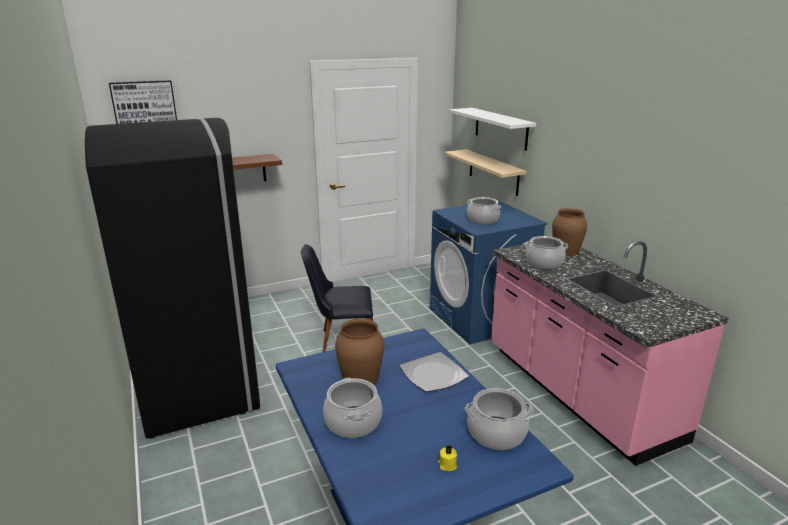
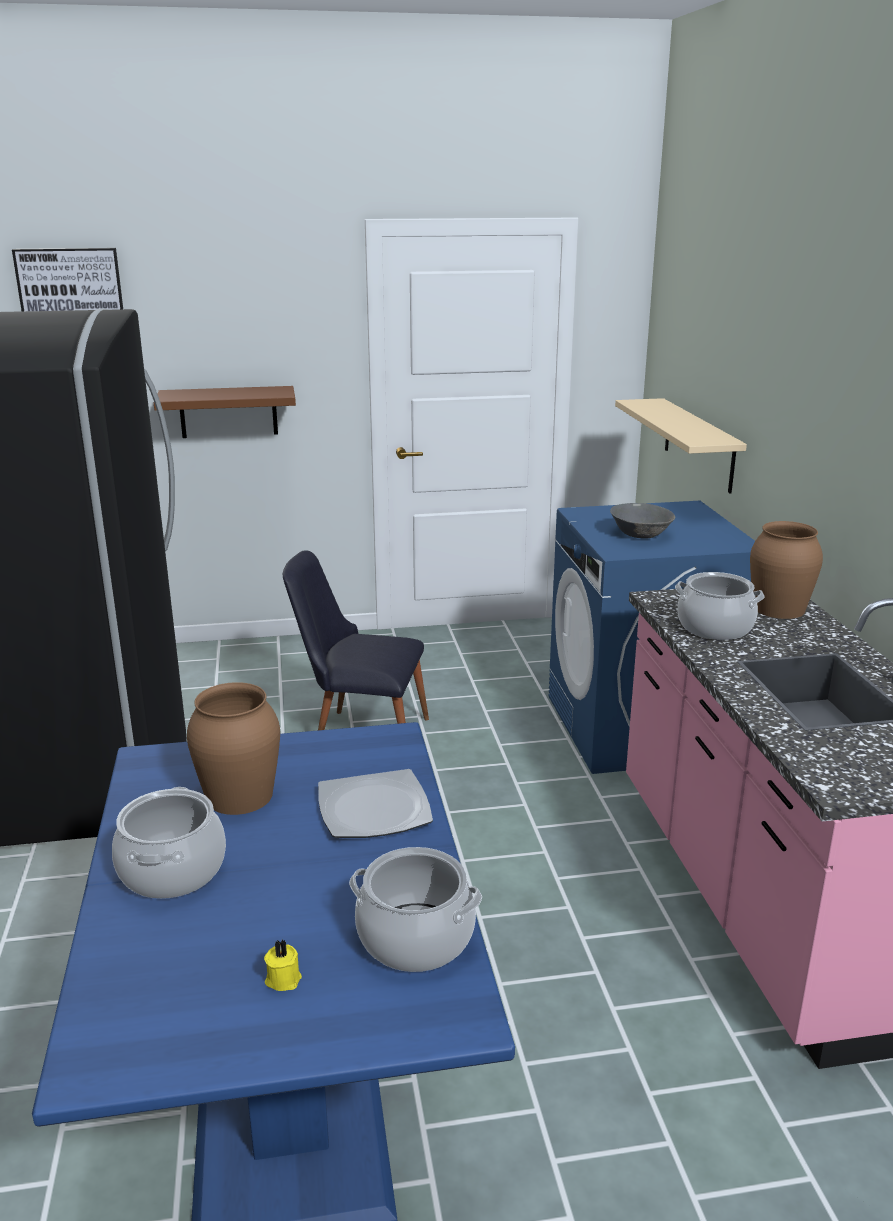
camera: 15 degrees right, 0 degrees up
white shelf [449,108,536,151] -> none
cooking pot [467,197,501,224] -> grey bowl [610,503,675,539]

